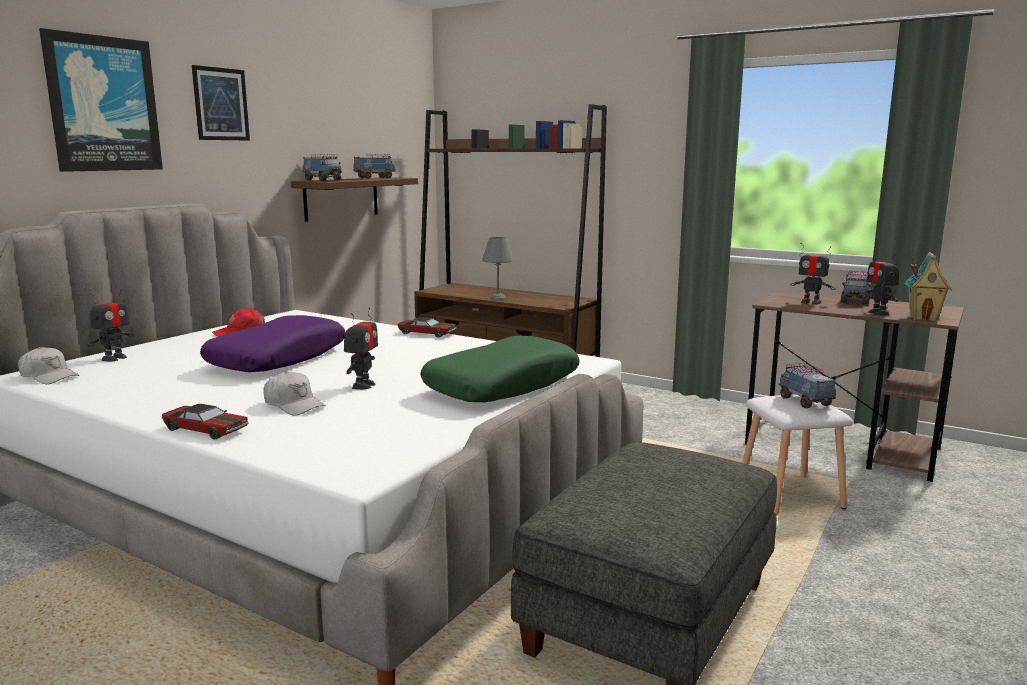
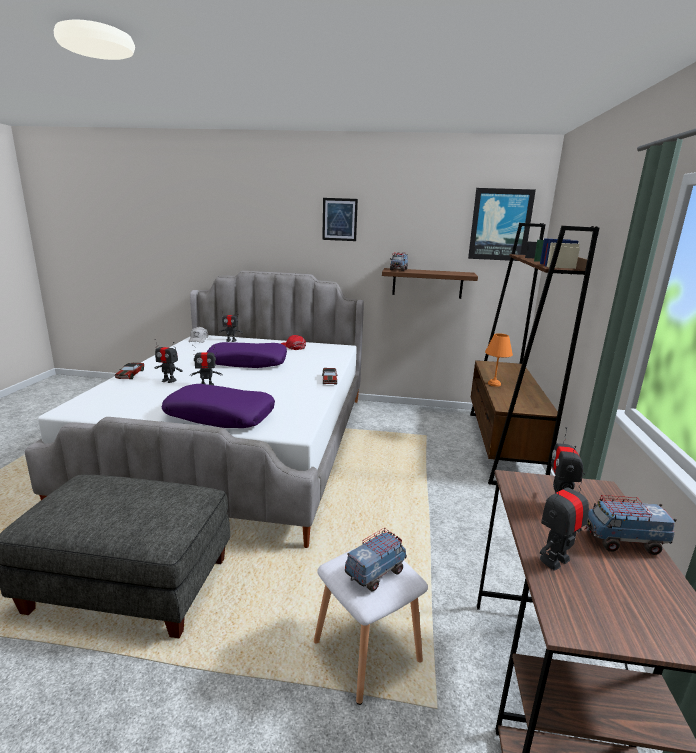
camera: 65 degrees right, 5 degrees up
picture [39,28,163,172] -> picture moved to [468,188,536,261]
white cap [263,371,326,416] -> toy robot [155,339,183,383]
toy truck [353,154,396,179] -> none
green pillow [420,336,579,402] -> purple pillow [162,384,275,428]
grey table lamp [482,237,514,301] -> orange table lamp [485,333,513,387]
toy house [904,252,952,321] -> none

